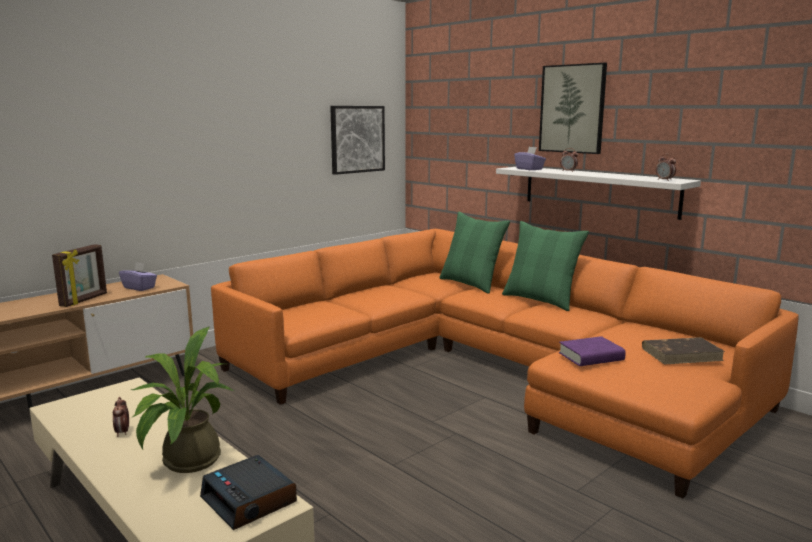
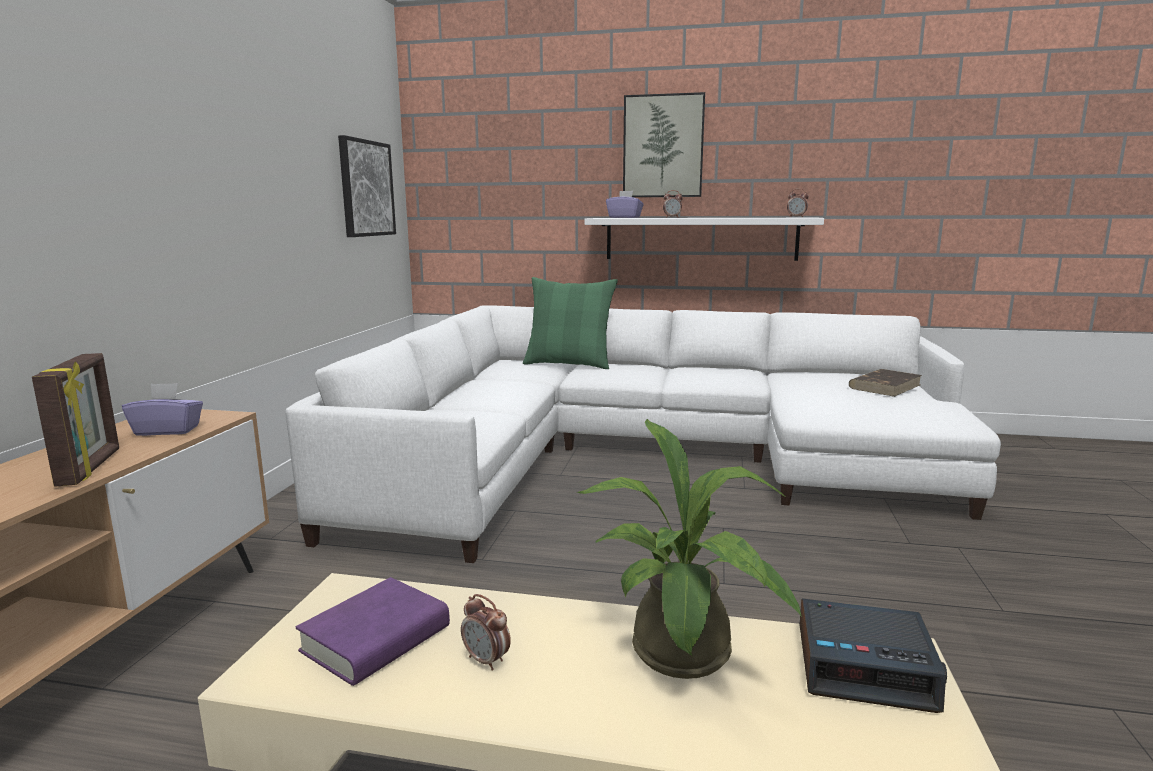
camera: 35 degrees left, 0 degrees up
orange sofa [211,229,799,498] -> white sofa [285,306,1001,563]
green pillow [502,221,589,311] -> none
purple book [559,336,626,366] -> purple book moved to [296,577,450,686]

